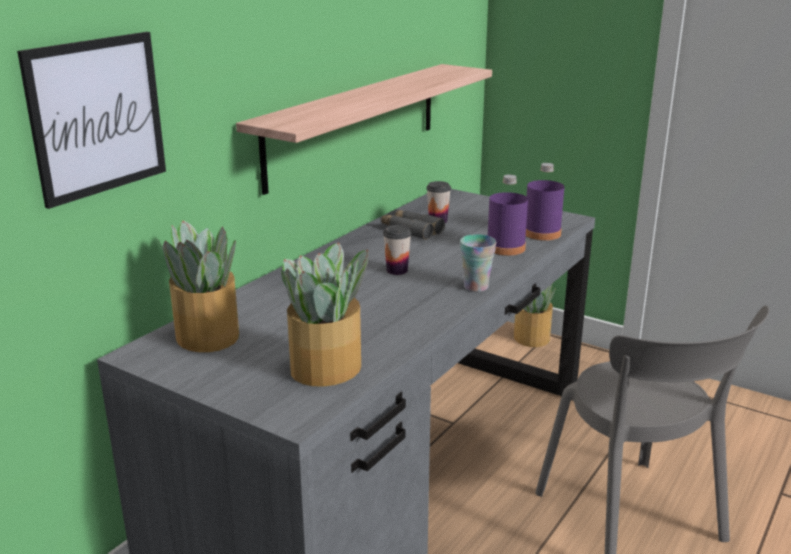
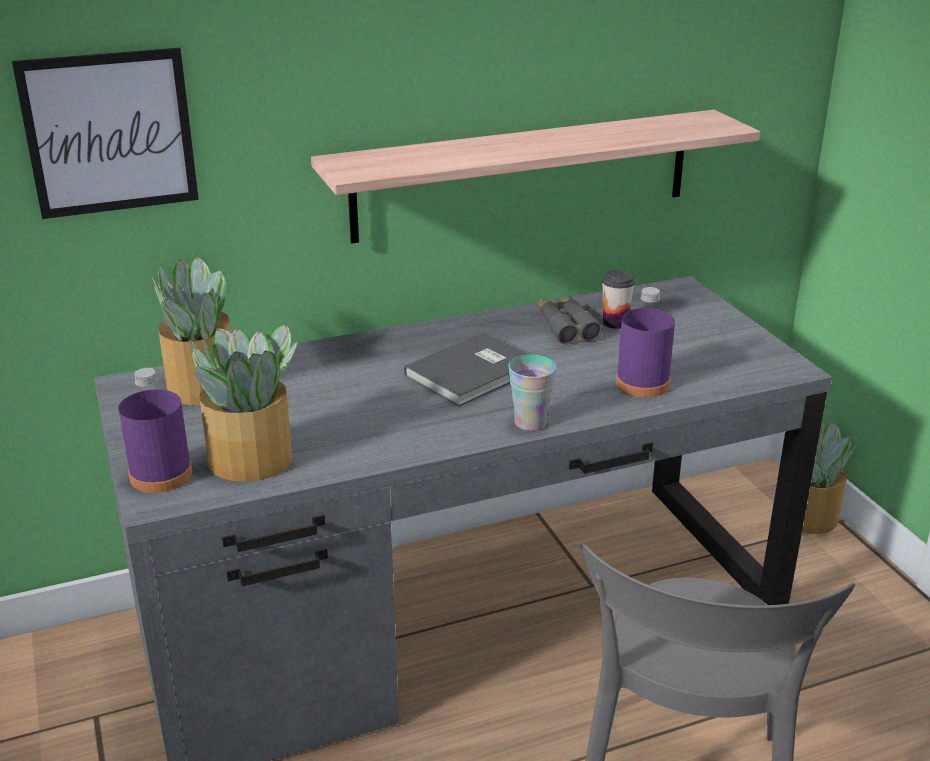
camera: 35 degrees right, 5 degrees up
cup [383,225,411,275] -> grey book [404,333,531,406]
purple bottle [526,163,564,241] -> purple bottle moved to [118,368,192,493]

